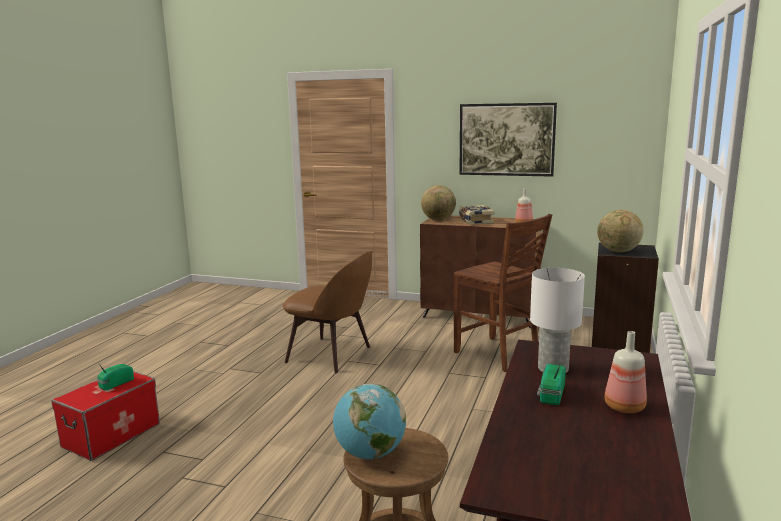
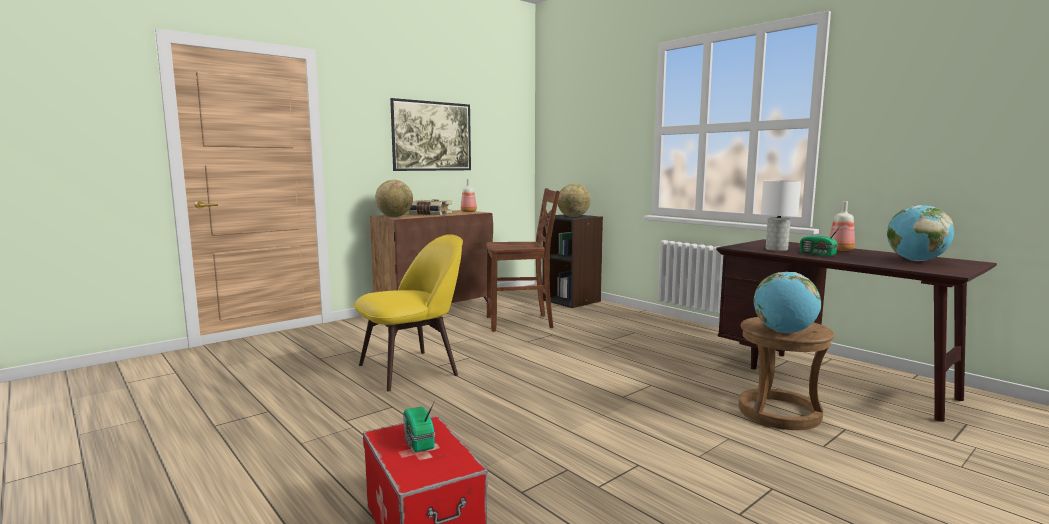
camera: 60 degrees left, 5 degrees down
brown chair [283,251,373,373] -> yellow chair [353,234,463,392]
none -> globe [887,205,954,261]

